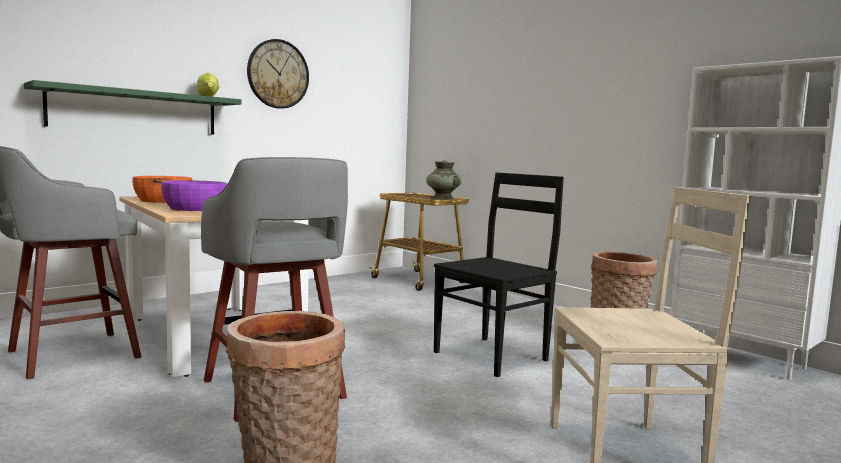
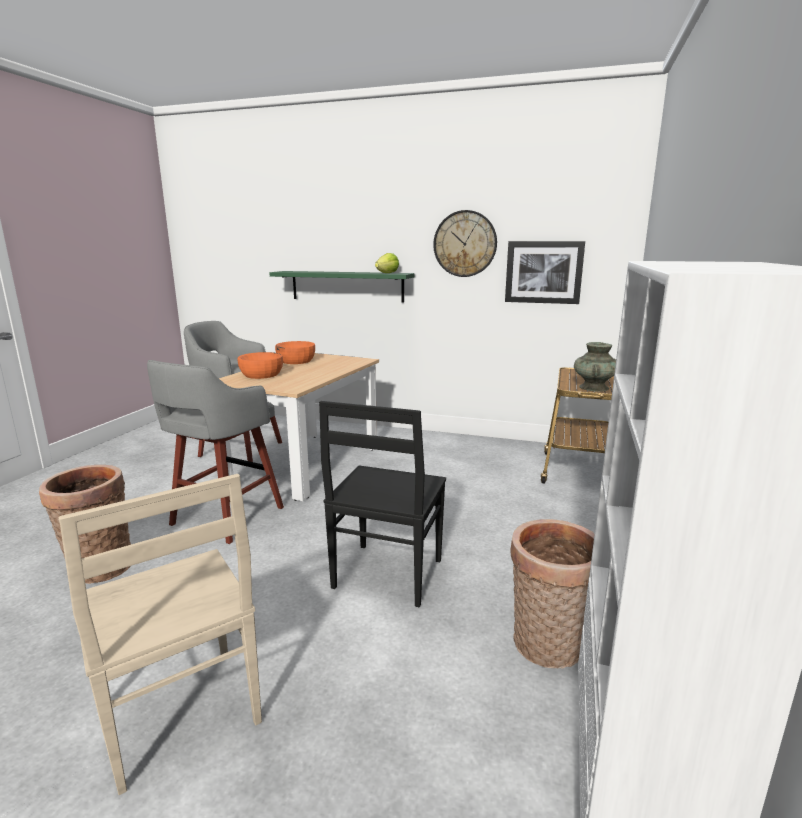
camera: 60 degrees right, 10 degrees up
purple bowl [161,180,227,211] -> orange bowl [238,352,283,379]
black chair [434,172,564,377] -> black chair turned 90 degrees clockwise [319,401,446,608]
none -> picture [505,241,585,304]

